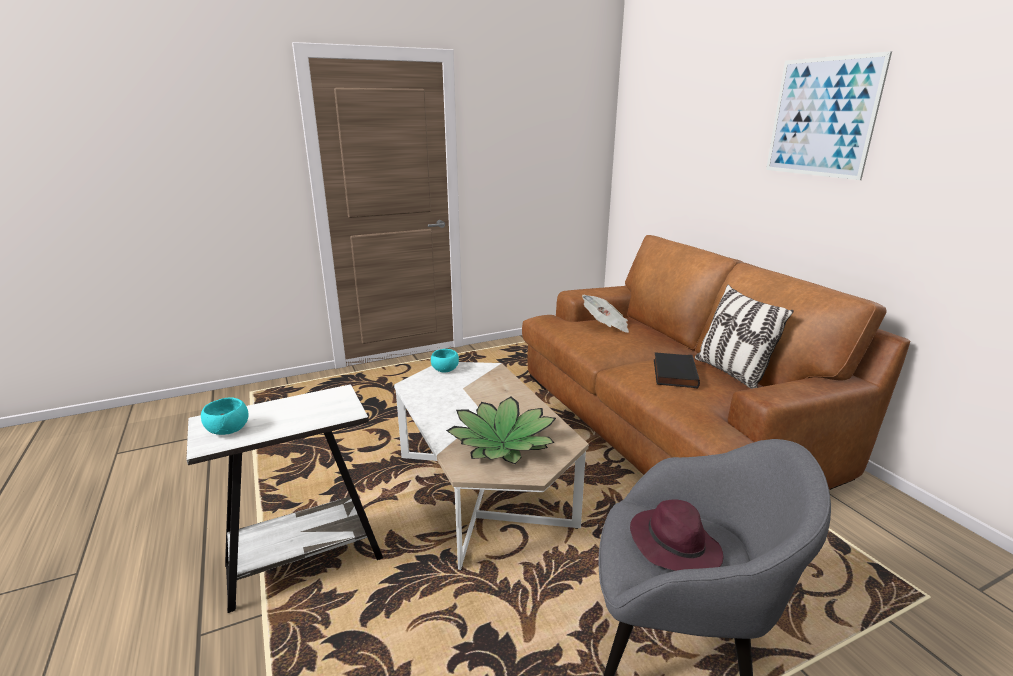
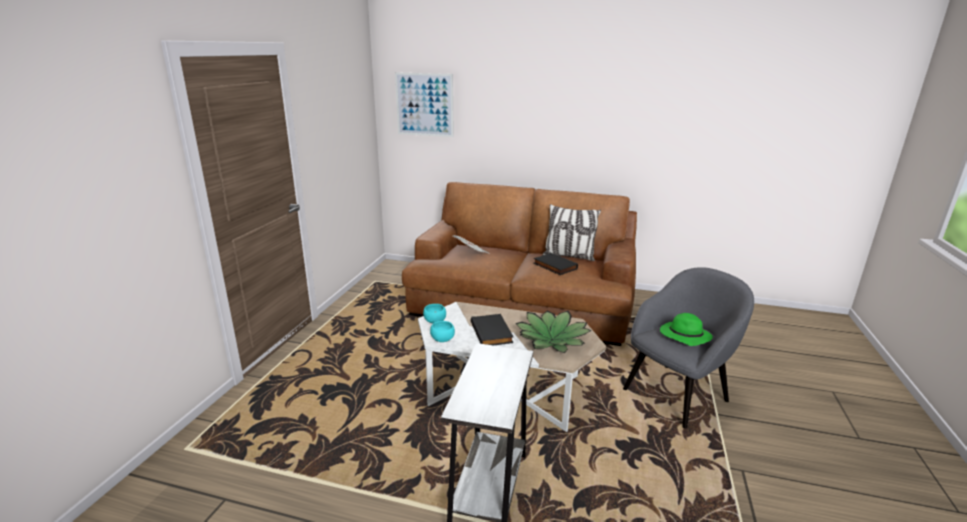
camera: 50 degrees left, 0 degrees up
turquoise bowl [201,397,248,435] -> turquoise bowl moved to [430,321,455,342]
purple hat [630,499,723,571] -> green hat [660,313,713,346]
picture [766,51,892,180] -> picture moved to [395,72,454,137]
none -> black book [471,314,514,345]

